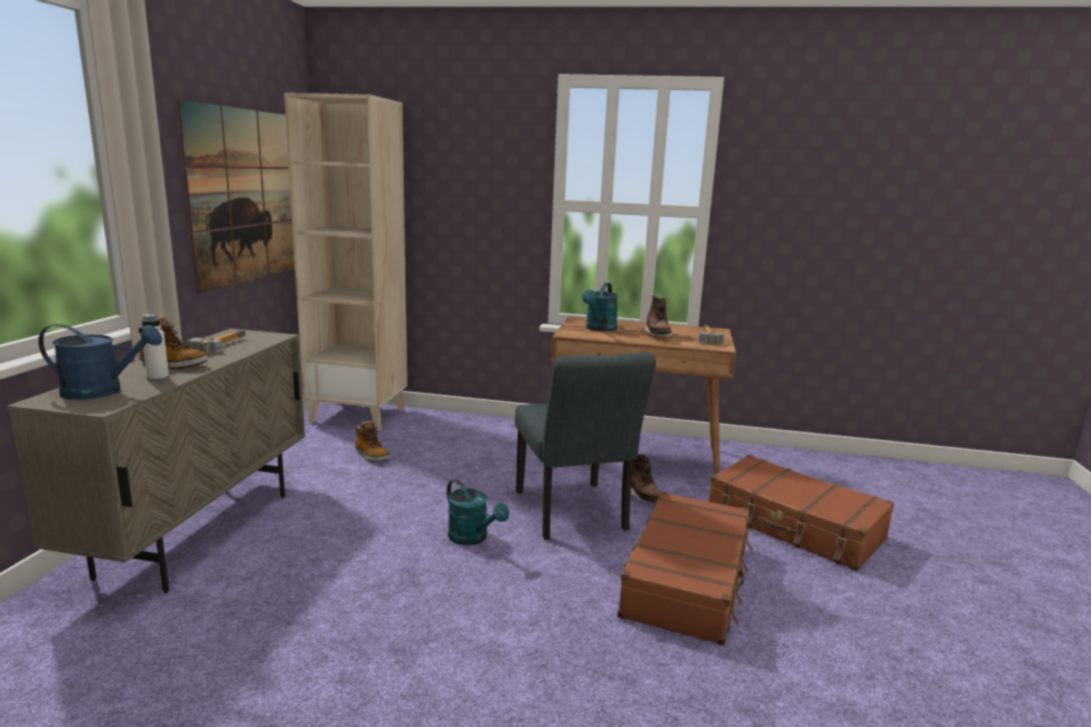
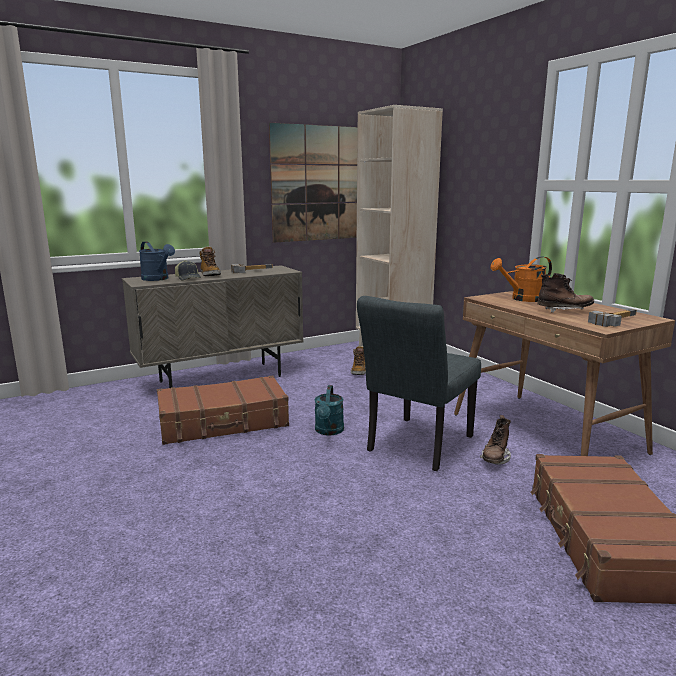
camera: 50 degrees right, 0 degrees up
white bottle [141,313,169,381] -> cap [175,260,201,280]
turquoise watering can [582,283,618,332] -> orange watering can [490,256,552,302]
brown suitcase [617,492,752,646] -> brown suitcase moved to [157,376,289,445]
brown boot [642,296,672,338] -> brown boot turned 135 degrees counterclockwise [537,273,594,313]

